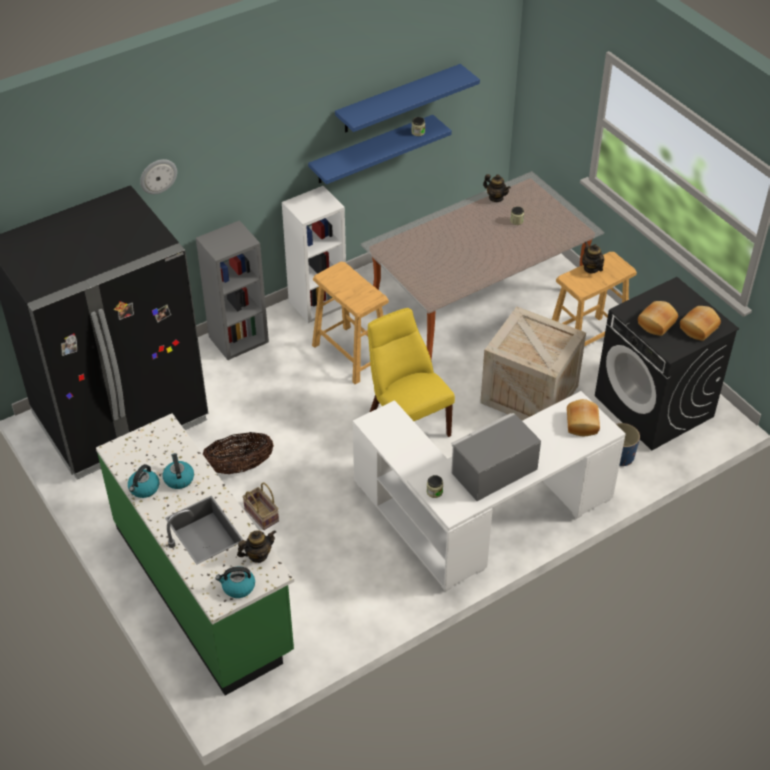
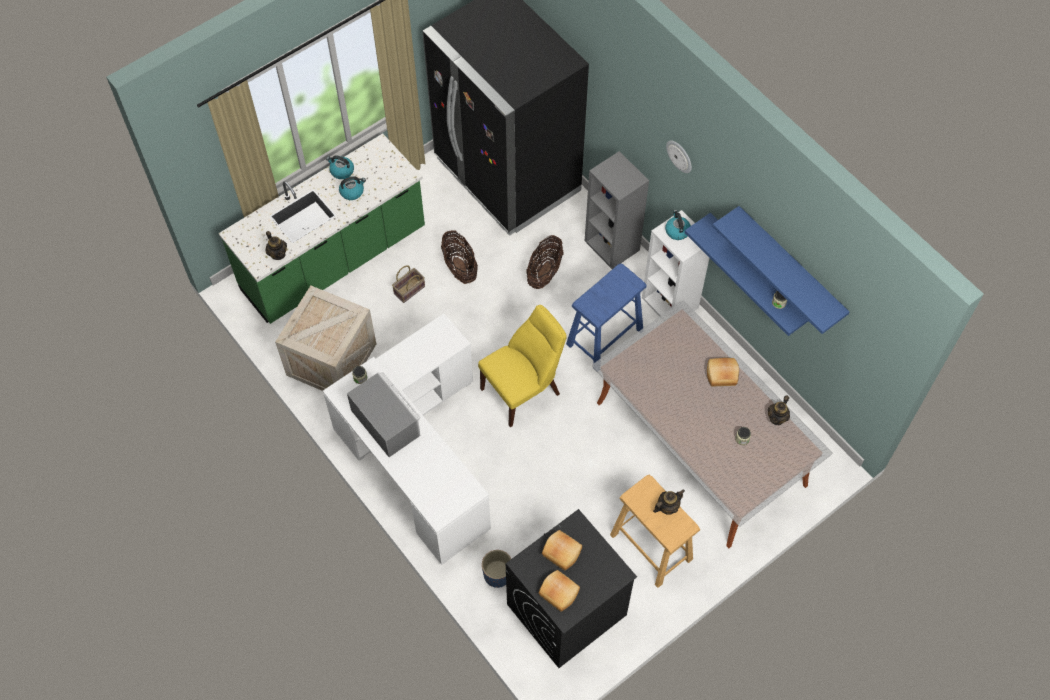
camera: 85 degrees right, 15 degrees up
wall clock [140,159,177,194] -> wall clock moved to [666,140,692,173]
kettle [215,567,255,598] -> kettle moved to [665,210,691,240]
beige stool [312,262,389,384] -> blue stool [566,264,647,369]
crate [480,306,586,420] -> crate moved to [275,285,376,391]
bread [567,399,600,436] -> bread moved to [707,358,739,387]
none -> basket [526,235,564,289]

